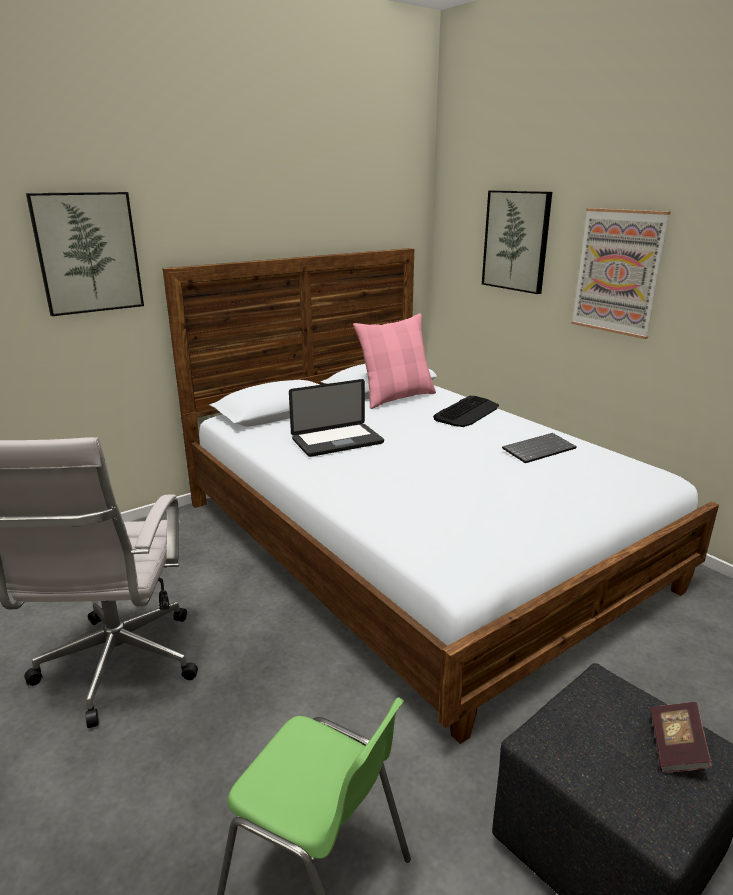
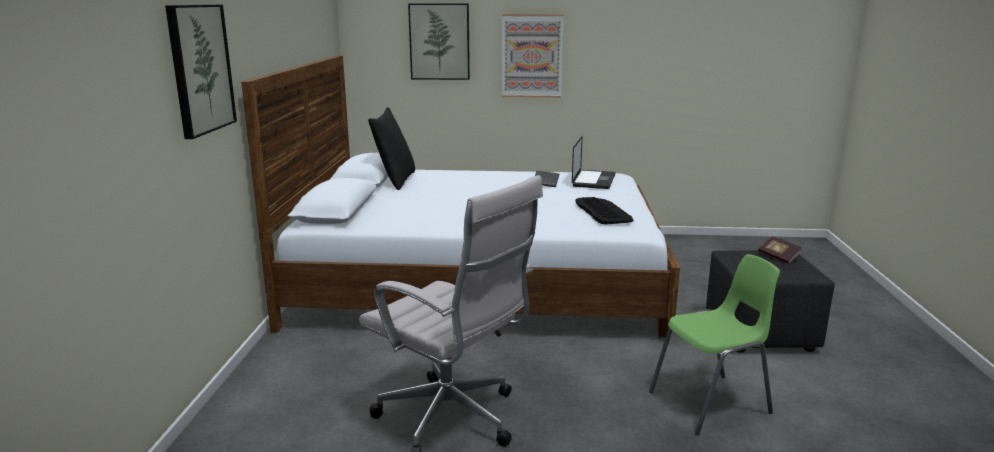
camera: 50 degrees left, 5 degrees down
laptop [289,379,384,457] -> laptop moved to [572,136,616,189]
pink pillow [353,313,436,409] -> black pillow [368,107,415,190]
keyboard [433,396,499,427] -> keyboard moved to [575,197,633,224]

